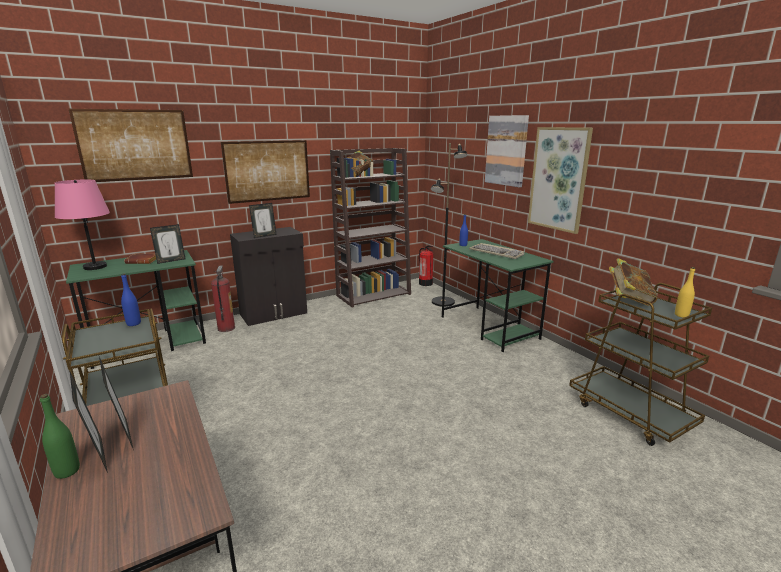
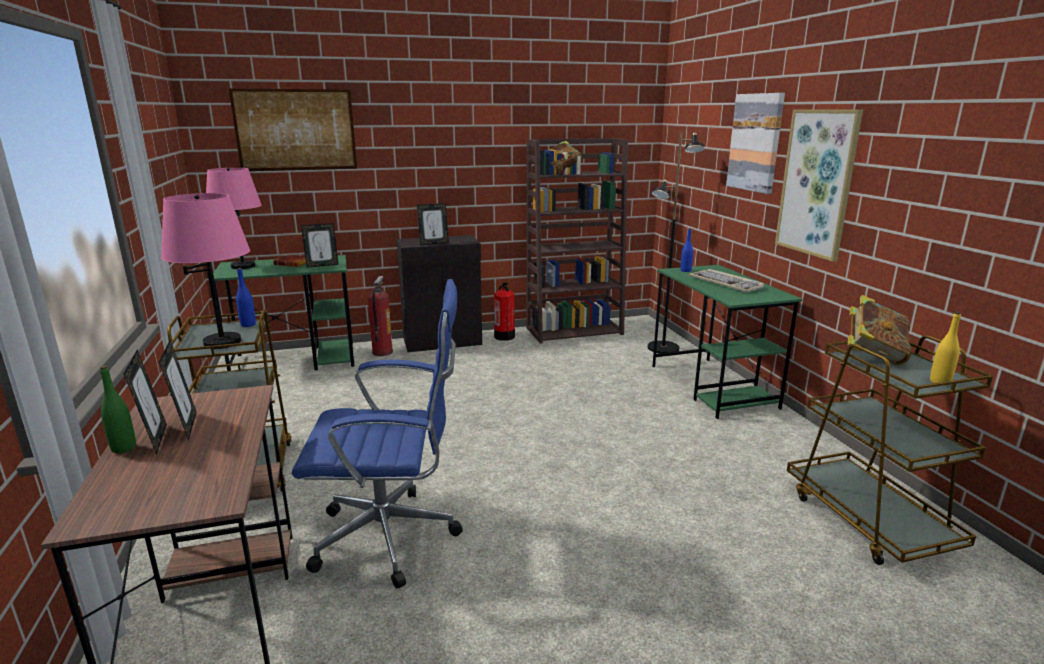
camera: 15 degrees right, 0 degrees up
picture [221,140,310,204] -> none
fire extinguisher [419,246,433,286] -> fire extinguisher moved to [494,282,515,341]
none -> pink table lamp [161,193,250,349]
none -> blue office chair [292,279,463,588]

